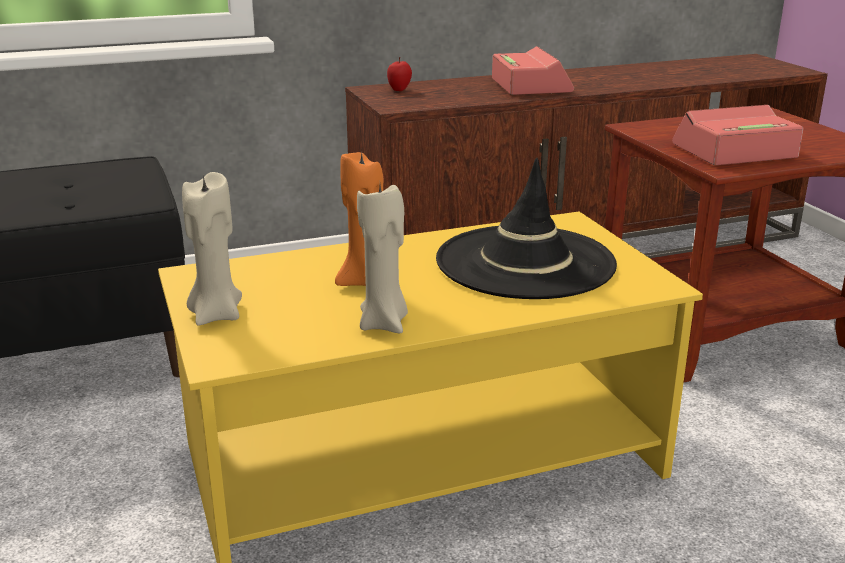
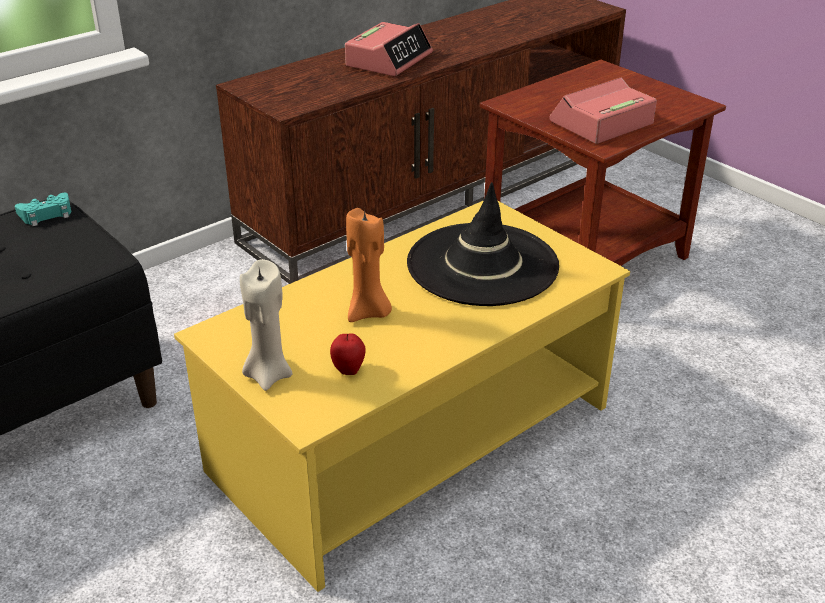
camera: 20 degrees left, 10 degrees up
beige candle [357,185,408,333] -> none
apple [387,57,412,91] -> apple moved to [330,333,366,375]
alarm clock [492,46,574,95] -> alarm clock turned 60 degrees clockwise [345,22,433,76]
none -> turquoise game controller [15,193,71,226]

